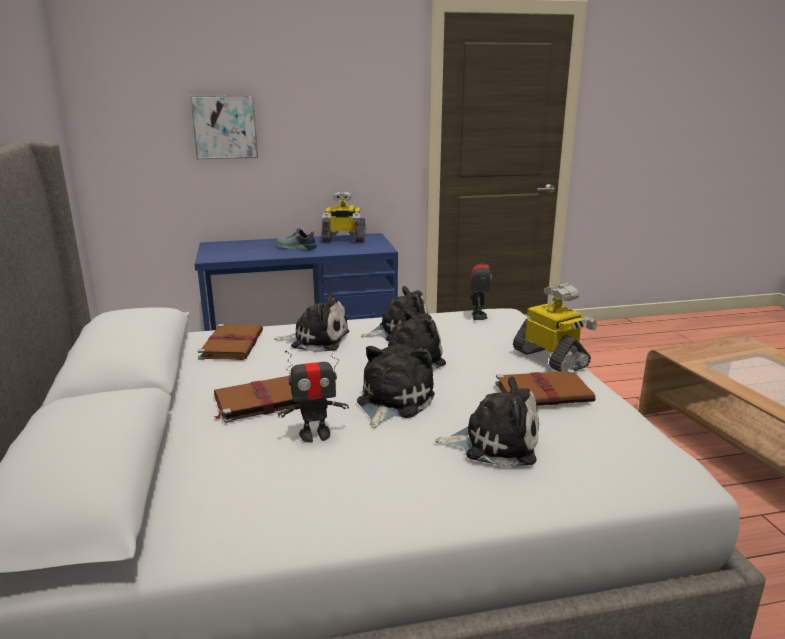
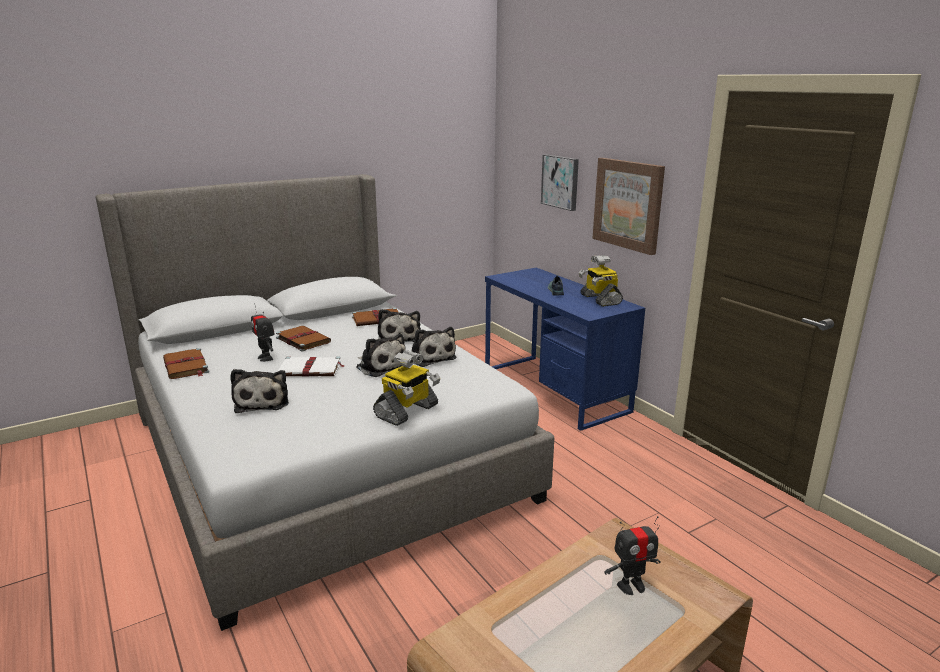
camera: 70 degrees right, 0 degrees up
plush toy [357,344,435,428] -> white book [278,356,344,377]
toy robot [470,252,492,320] -> toy robot moved to [604,516,660,595]
brown book [495,369,596,406] -> brown book moved to [163,348,209,379]
none -> picture [592,158,665,255]

